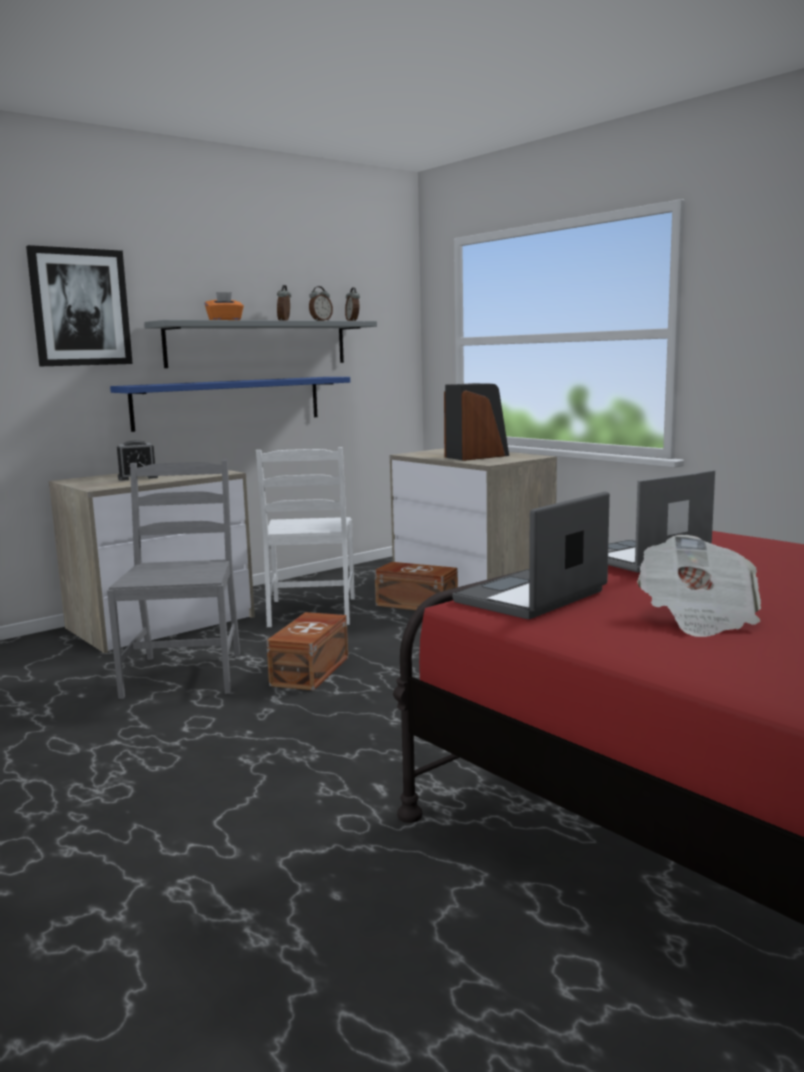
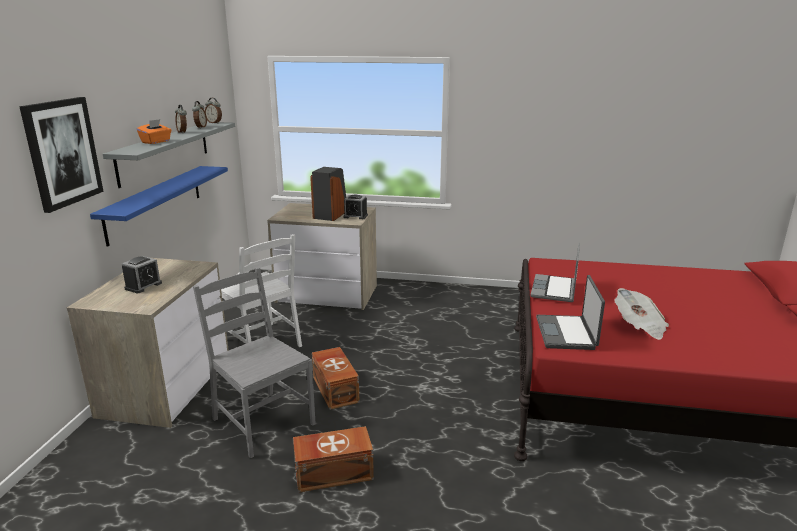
camera: 40 degrees left, 10 degrees up
brown storage box [375,562,458,610] -> brown storage box moved to [293,426,374,493]
none -> alarm clock [343,195,368,219]

